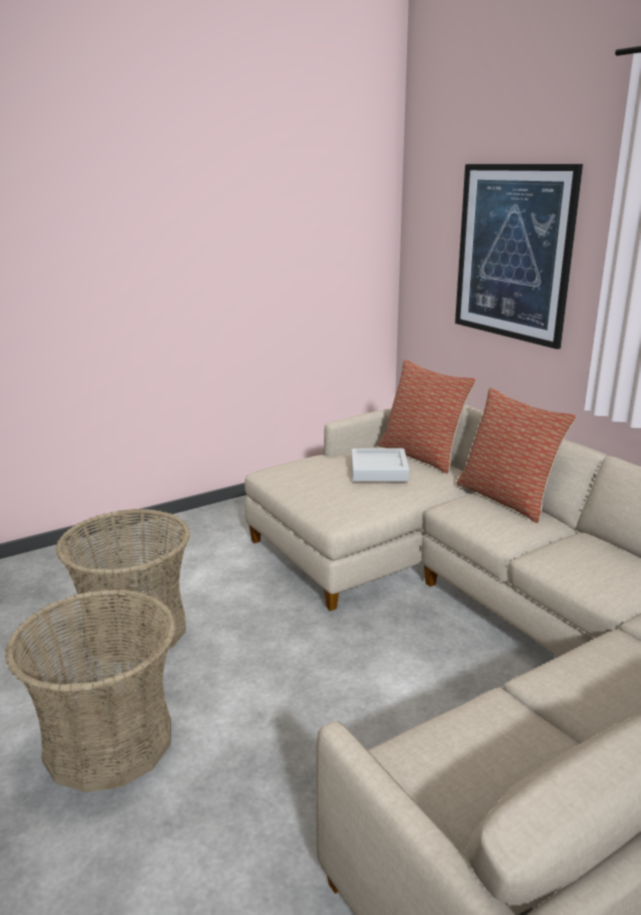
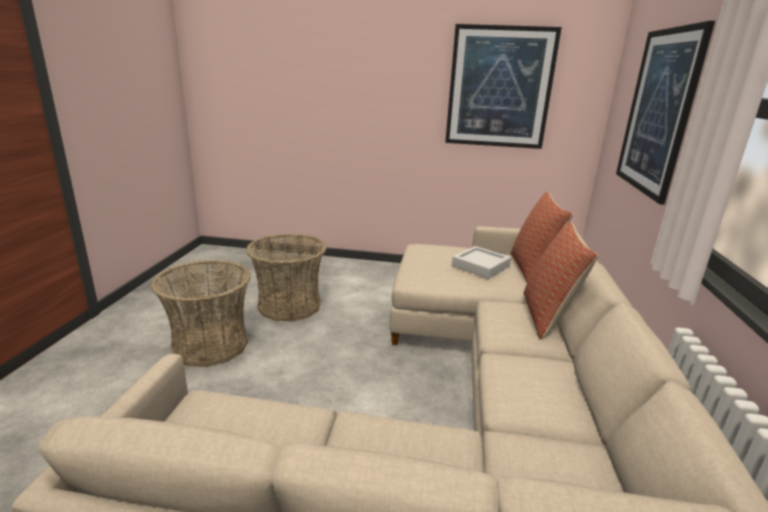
camera: 40 degrees right, 0 degrees up
none -> picture [445,24,562,149]

